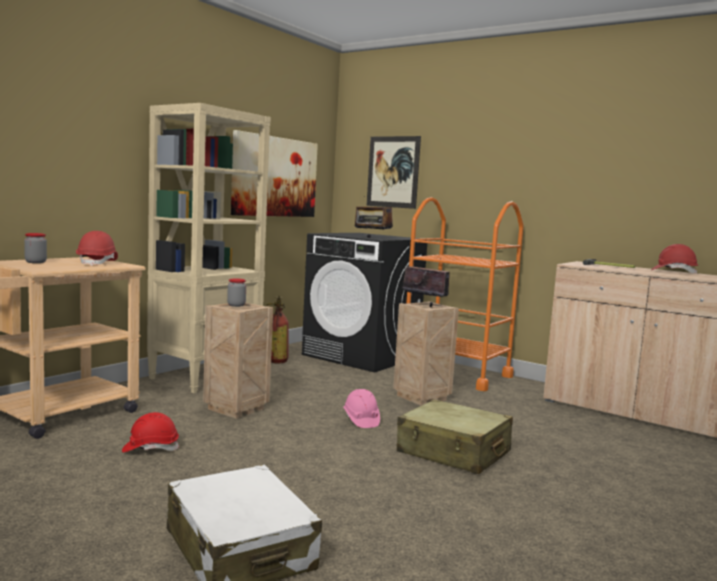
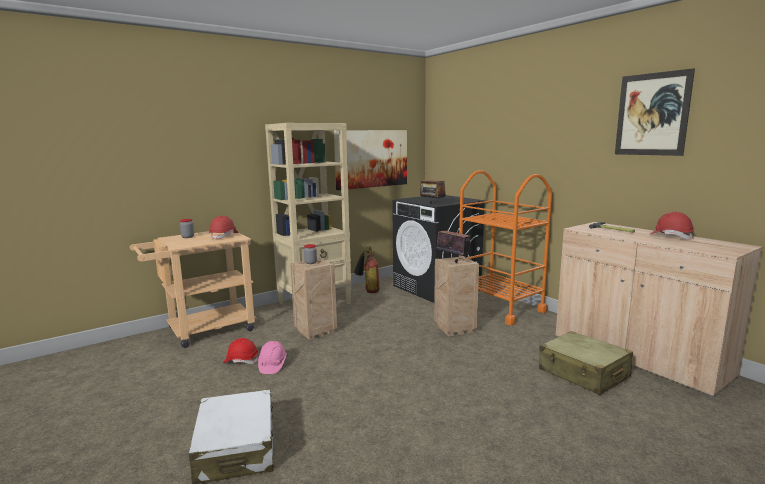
camera: 20 degrees right, 5 degrees up
pink hard hat [343,389,380,428] -> pink hard hat moved to [258,341,287,374]
picture [367,136,421,209] -> picture moved to [615,68,695,156]
beige suitcase [397,399,513,474] -> beige suitcase moved to [539,331,633,395]

